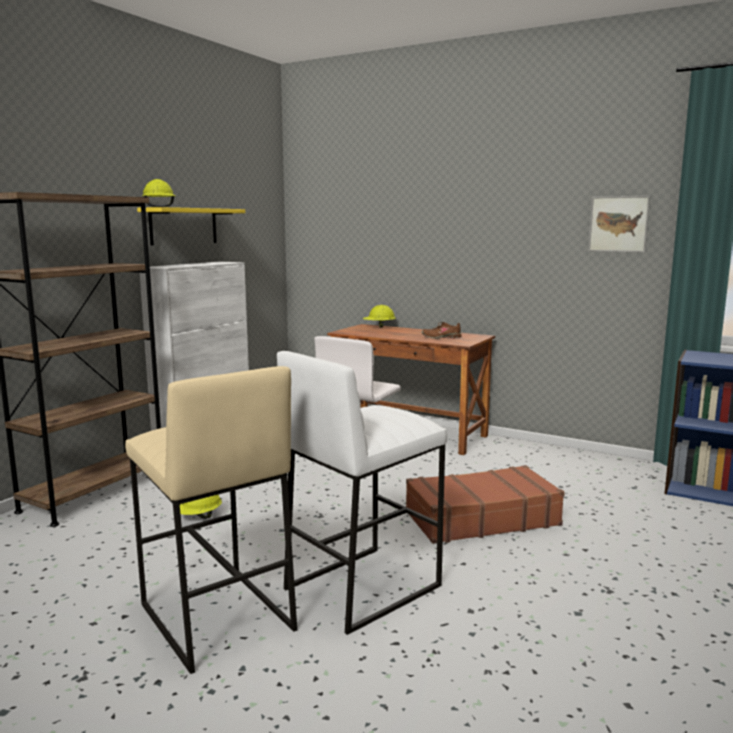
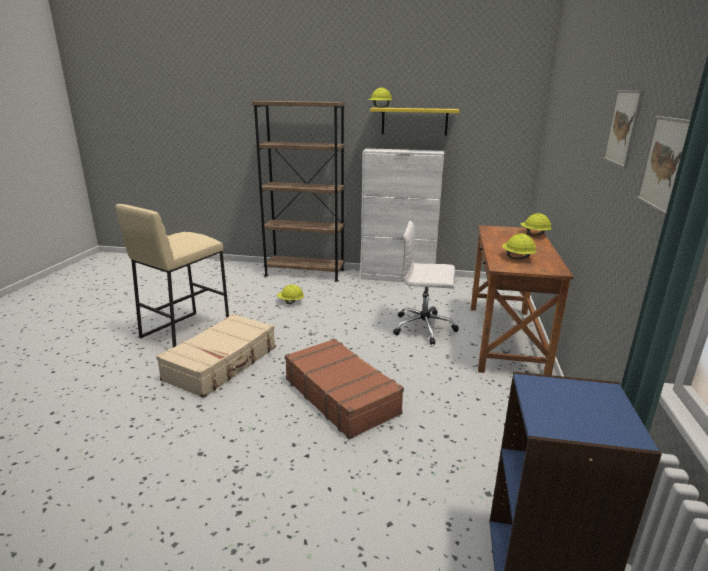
camera: 70 degrees right, 10 degrees up
white stool [277,351,447,635] -> beige suitcase [156,314,276,398]
brown shoe [422,322,462,339] -> yellow hard hat [502,233,537,259]
none -> picture [603,90,645,168]

